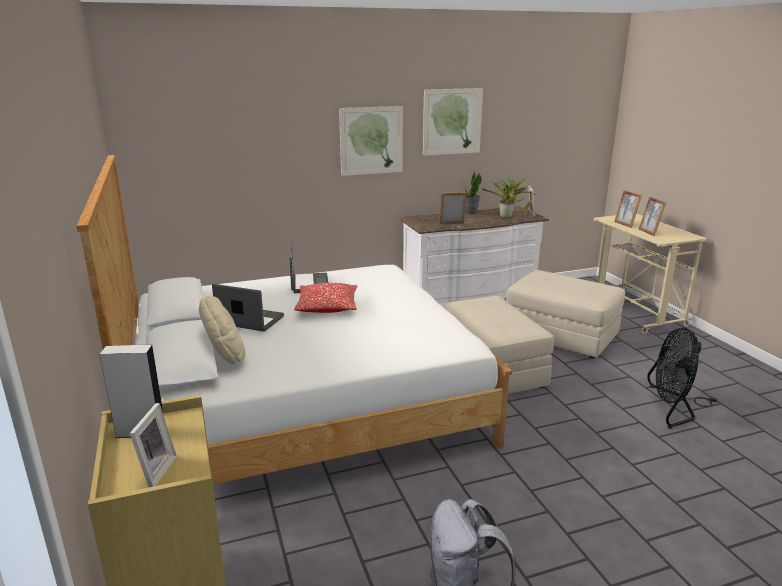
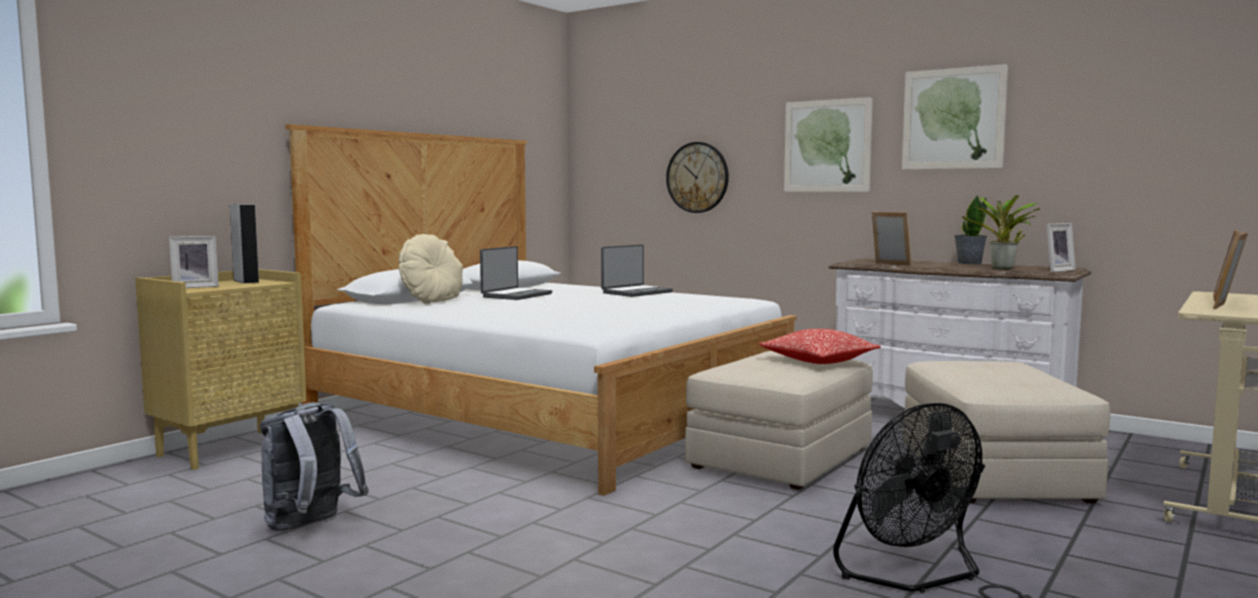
camera: 55 degrees right, 15 degrees down
laptop [212,284,284,332] -> laptop turned 45 degrees clockwise [480,246,552,300]
pillow [294,283,357,313] -> pillow moved to [758,329,881,364]
none -> wall clock [666,142,729,213]

